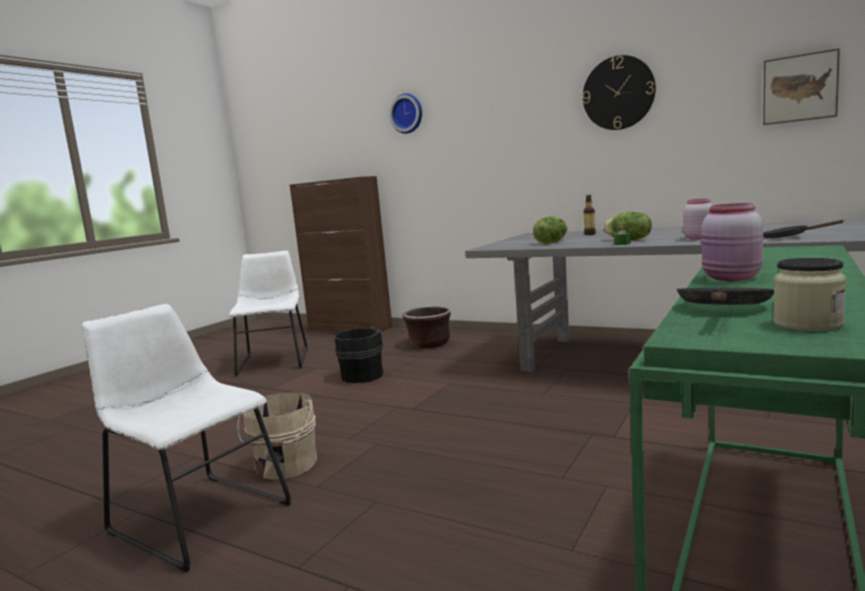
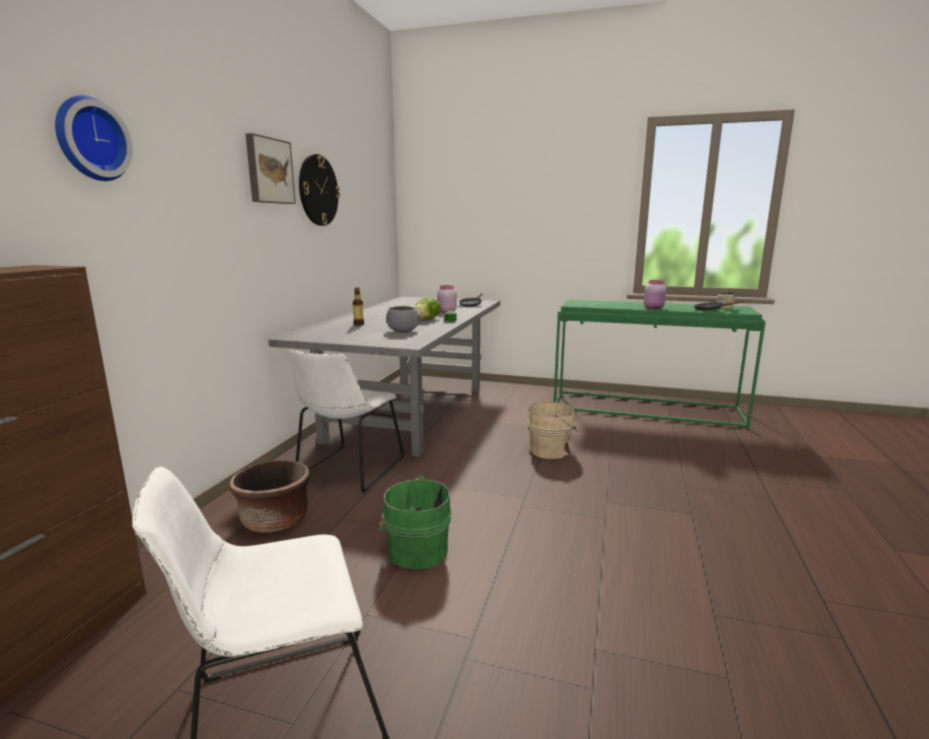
camera: 105 degrees left, 5 degrees up
white chair [82,304,292,572] -> white chair moved to [289,349,404,493]
beige bucket [237,392,317,480] -> beige bucket moved to [528,399,578,459]
black bucket [335,328,386,383] -> green bucket [381,476,451,569]
lettuce [533,216,567,243] -> grey bowl [386,306,419,332]
picture [763,48,840,125] -> picture moved to [246,133,296,204]

